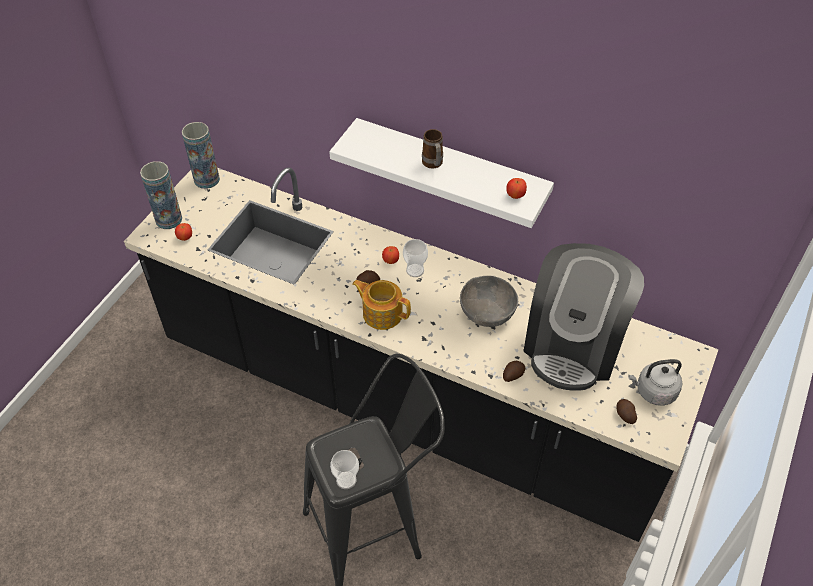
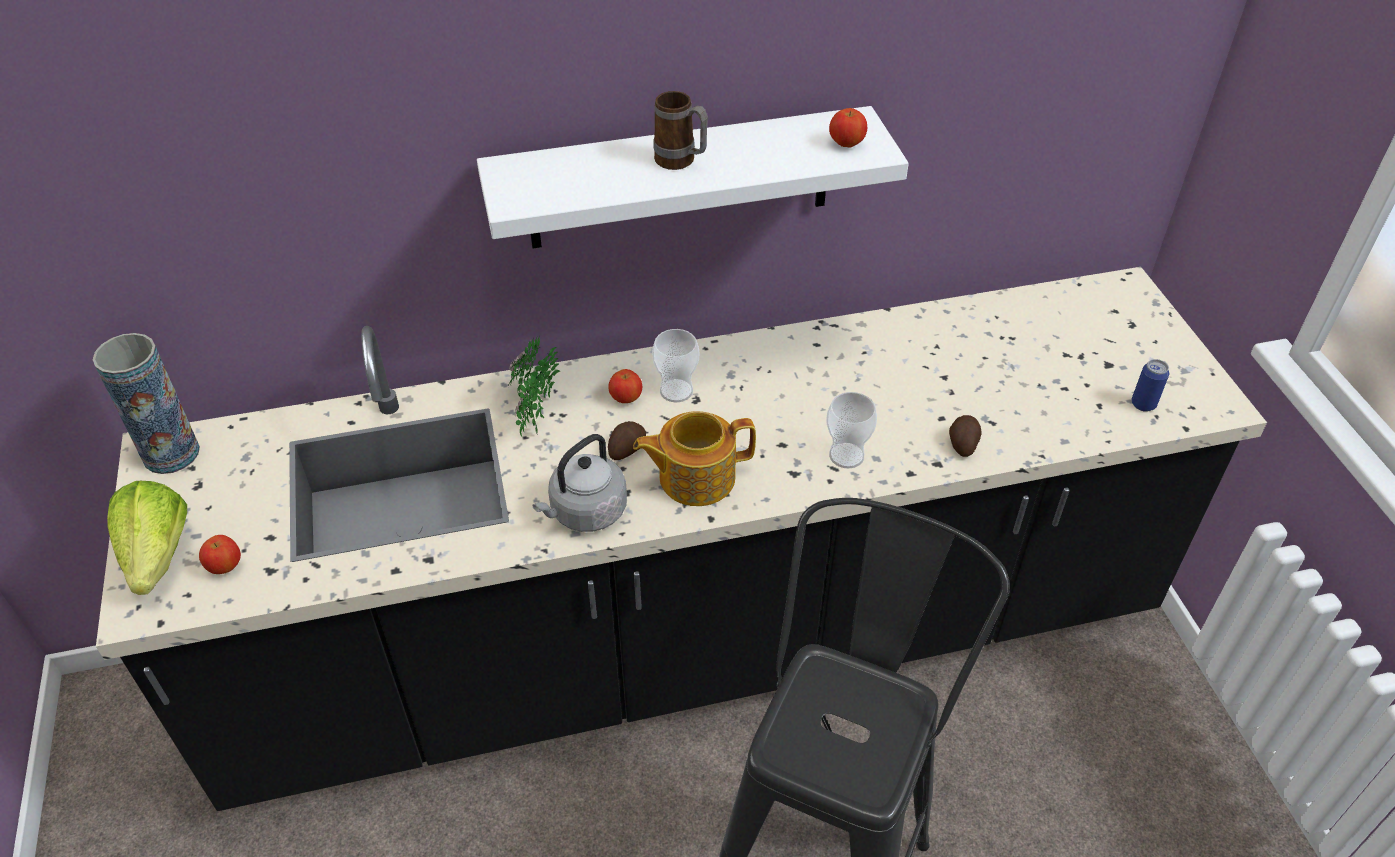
camera: 40 degrees left, 5 degrees down
vase [140,161,182,229] -> lettuce [107,481,187,595]
cup [330,450,359,489] -> cup moved to [826,392,877,469]
grey bowl [460,276,518,327] -> none
coffee machine [524,243,644,391] -> none
potato [616,399,637,424] -> can [1131,359,1169,412]
grey kettle [628,359,682,406] -> grey kettle moved to [532,434,627,532]
none -> potted plant [508,336,560,437]

